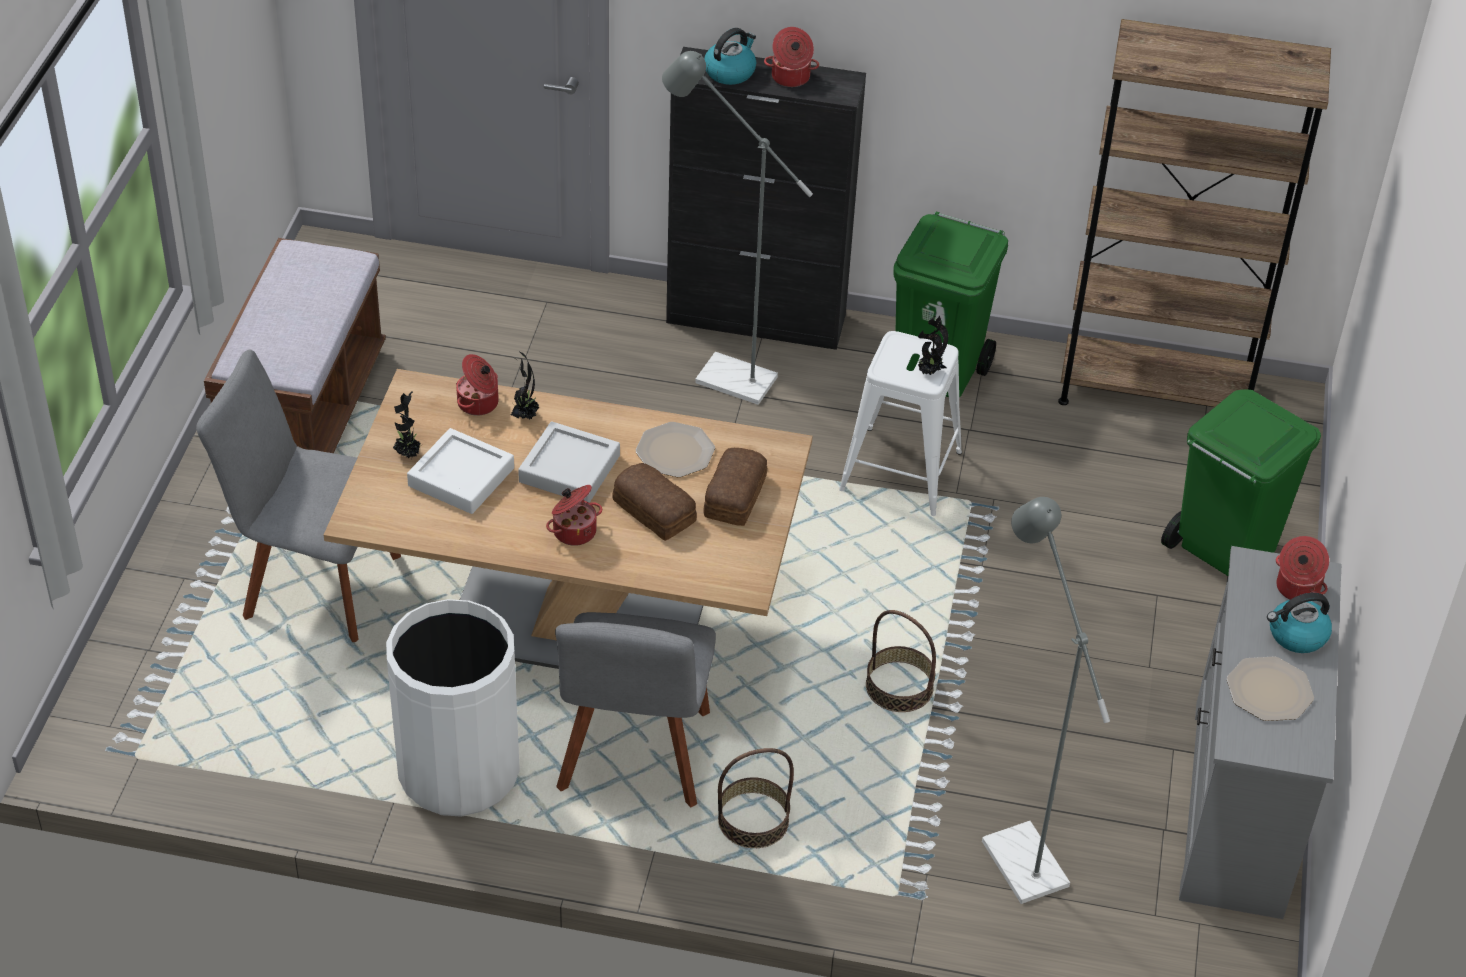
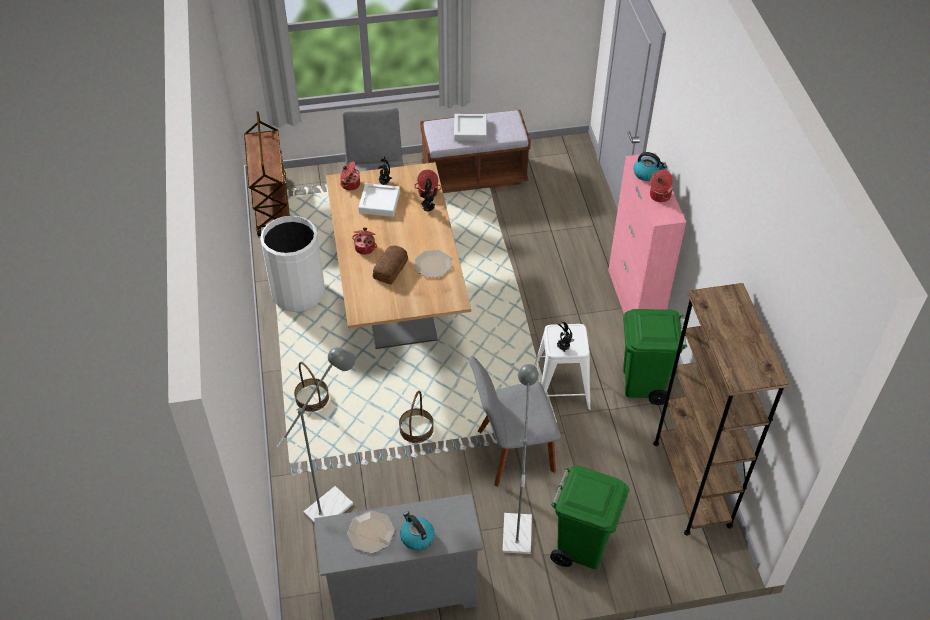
camera: 70 degrees right, 5 degrees up
grey tray [518,421,620,503] -> grey tray moved to [454,114,487,141]
grey chair [555,612,716,807] -> grey chair moved to [469,356,561,487]
grey floor lamp [662,51,813,405] -> grey floor lamp moved to [502,364,539,554]
black cabinet [666,47,866,350] -> pink cabinet [608,153,686,313]
bread [703,448,767,526] -> none
cooking pot [1276,536,1329,600] -> cooking pot moved to [340,162,360,190]
none -> brown cart [244,111,290,236]

